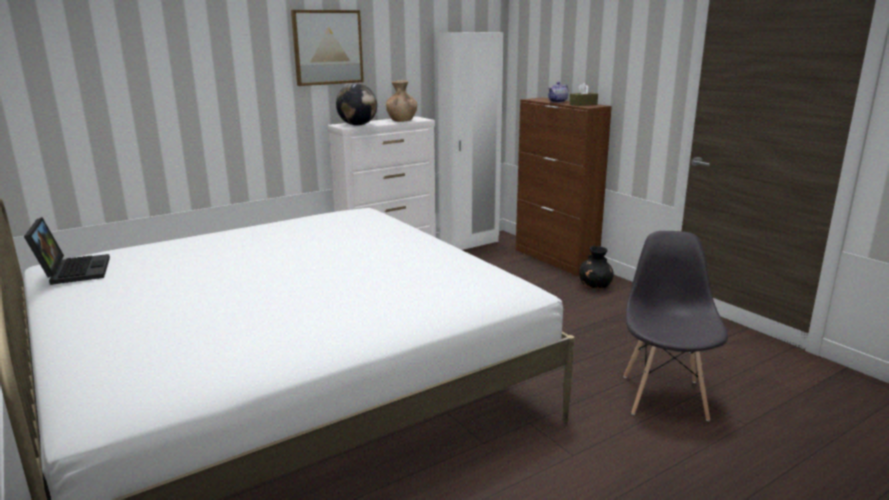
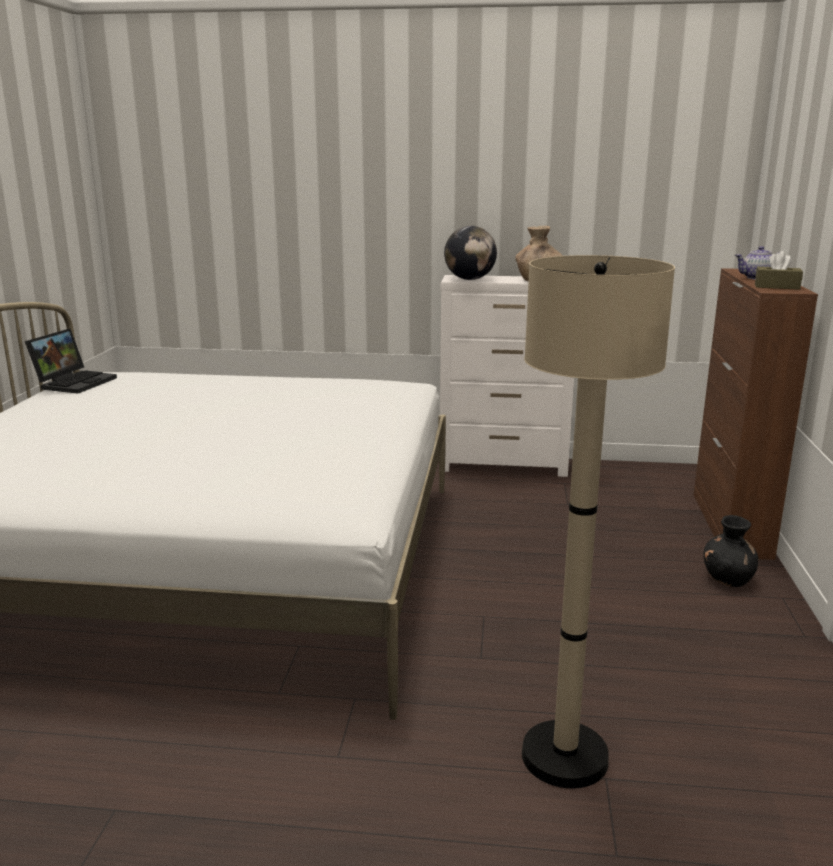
camera: 40 degrees right, 0 degrees up
picture [291,10,364,86] -> none
white wardrobe [437,32,504,250] -> none
grey chair [624,231,728,421] -> beige floor lamp [522,255,675,789]

